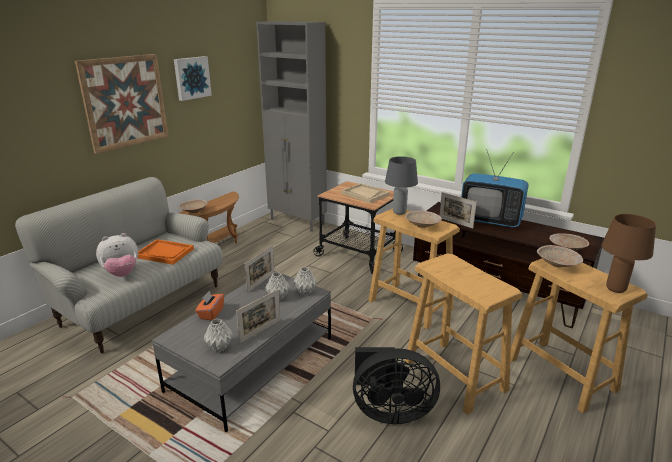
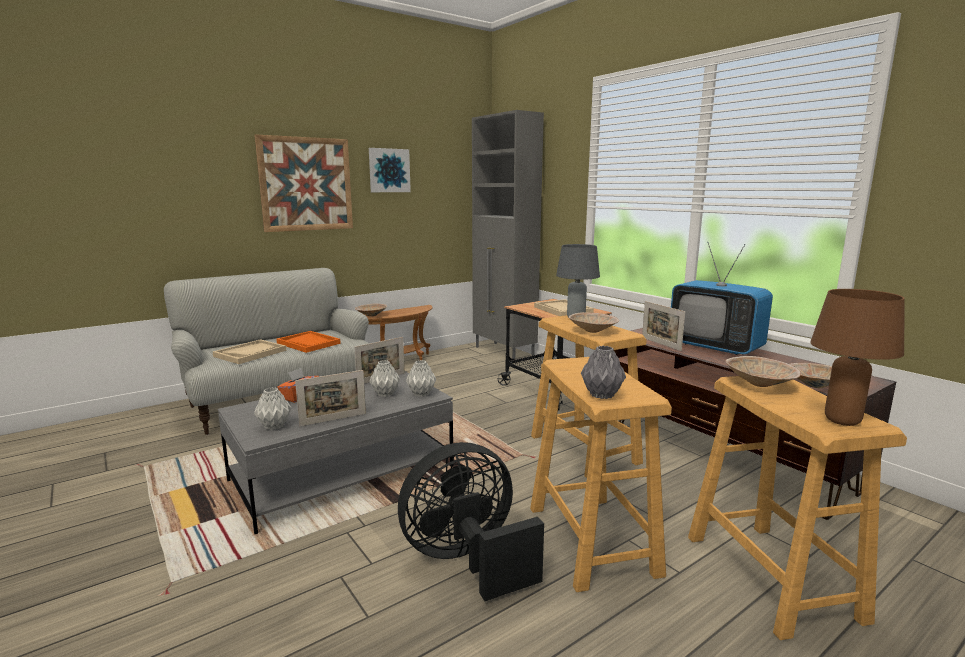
camera: 20 degrees right, 10 degrees down
plush toy [96,233,138,277] -> beige tray [213,339,286,364]
black fan [353,347,440,424] -> black fan turned 135 degrees clockwise [398,442,544,601]
none -> grey vase [581,346,626,399]

